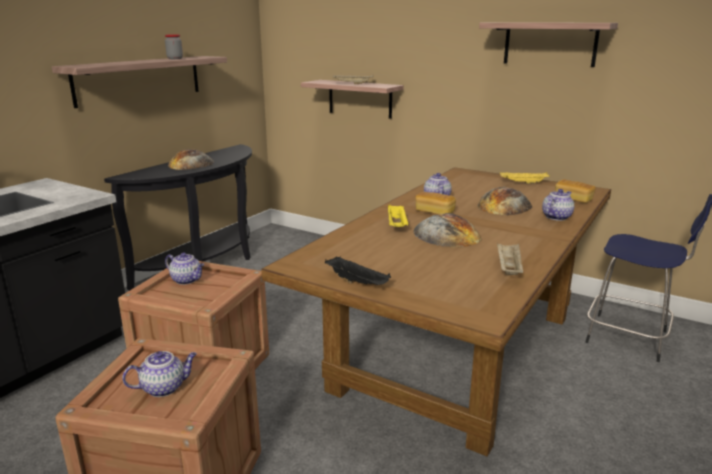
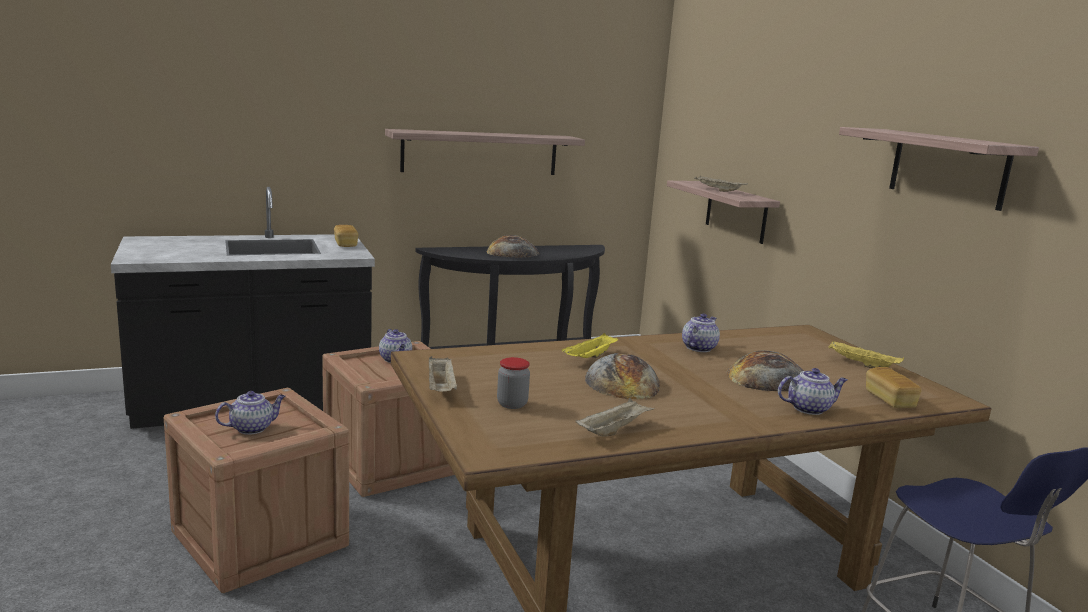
camera: 35 degrees right, 5 degrees down
teapot [122,351,197,397] -> teapot turned 45 degrees counterclockwise [215,391,285,435]
jar [165,34,183,59] -> jar moved to [497,357,530,409]
black tray [325,256,391,285] -> beige tray [429,356,457,392]
bread [415,192,456,214] -> bread moved to [334,225,358,247]

